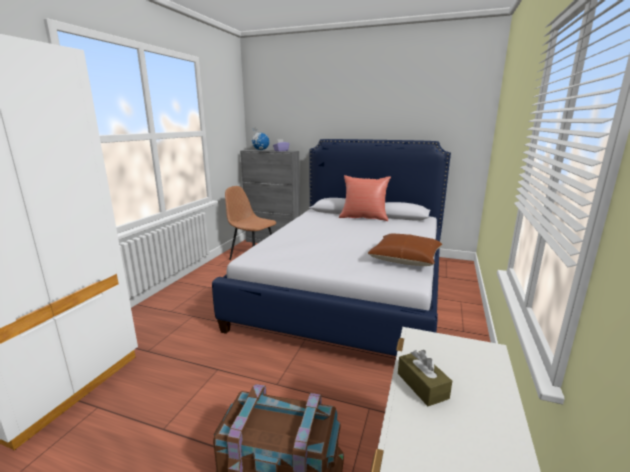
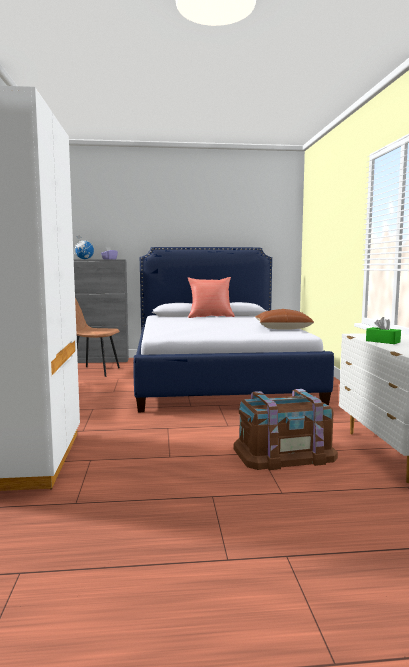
camera: 25 degrees left, 10 degrees down
brown tissue box [398,350,452,406] -> green tissue box [366,317,401,344]

